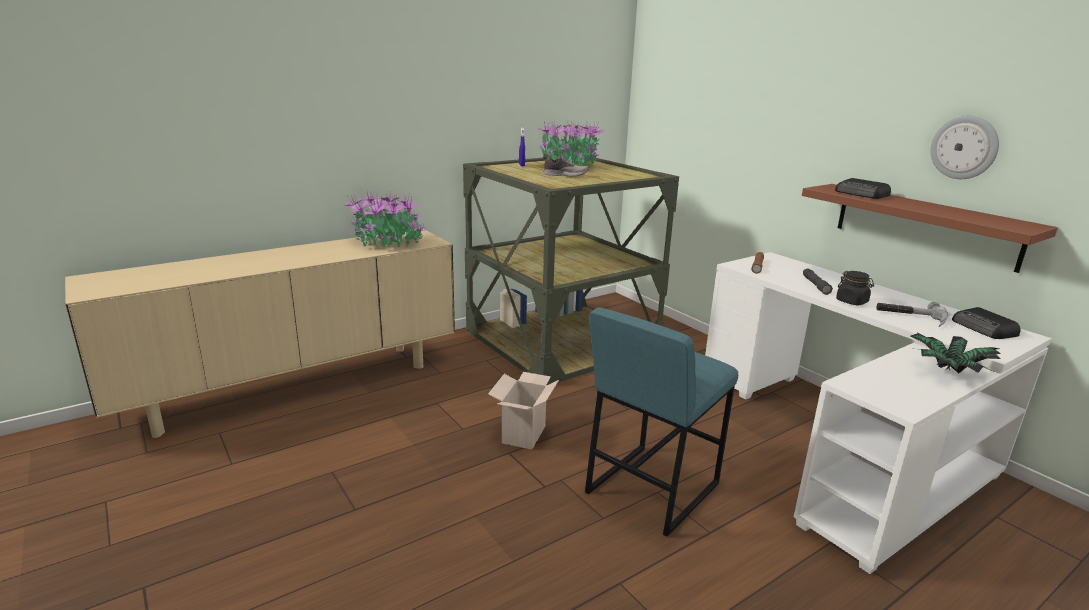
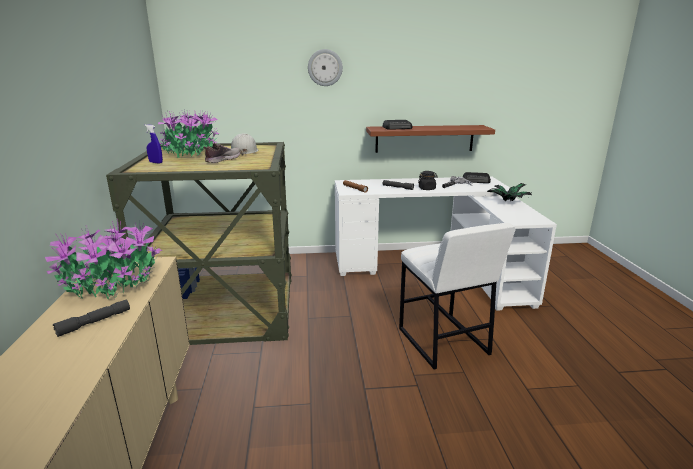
camera: 60 degrees left, 0 degrees up
cardboard box [488,372,559,450] -> none
blue stool [585,307,738,537] -> white stool [399,223,516,369]
wall clock [930,115,999,179] -> wall clock moved to [308,49,343,86]
none -> grey flashlight [53,300,130,337]
none -> white hard hat [231,133,258,156]

